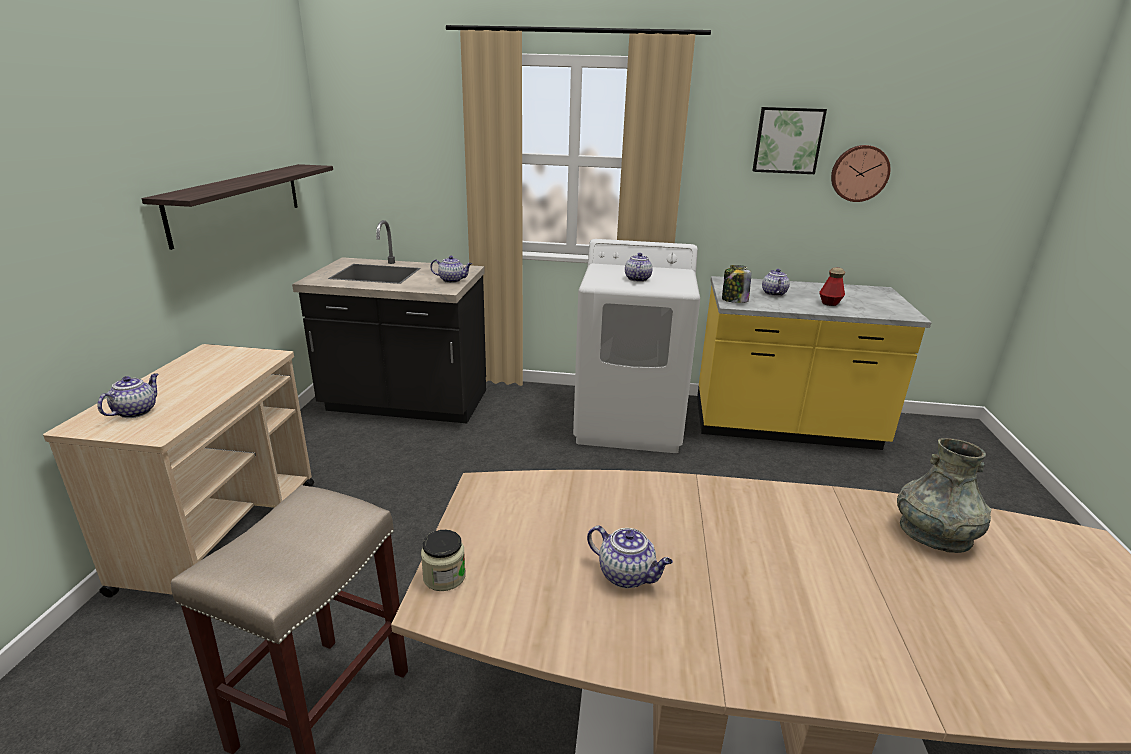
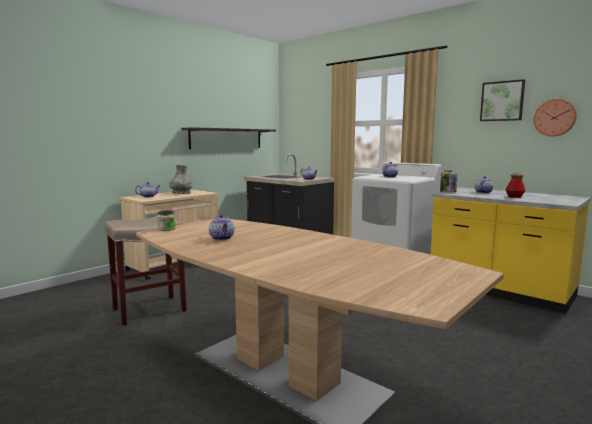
camera: 35 degrees right, 15 degrees down
grey vase [897,438,991,553] -> grey vase moved to [169,165,192,194]

